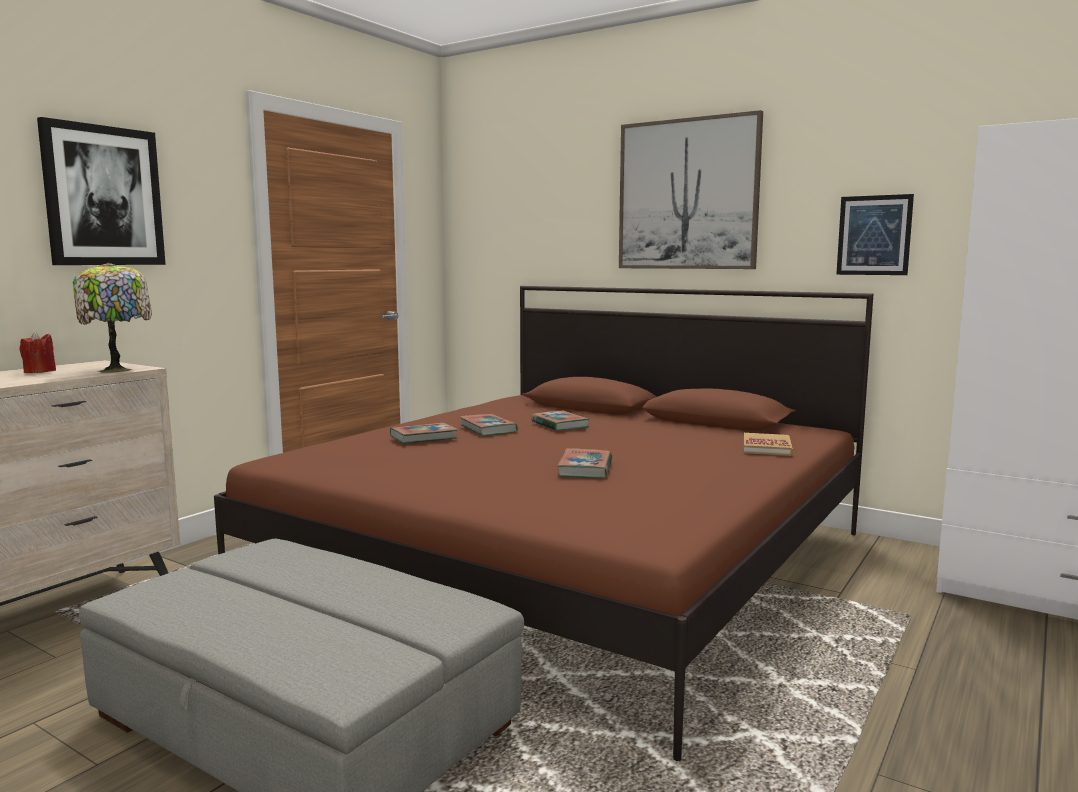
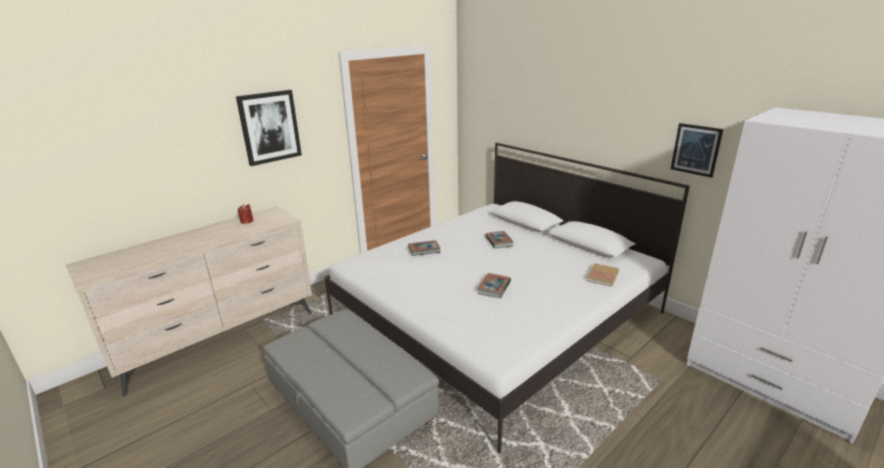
camera: 15 degrees right, 15 degrees up
table lamp [73,263,152,373] -> none
brown bed [214,286,873,761] -> white bed [324,142,690,453]
book [460,414,518,436] -> none
picture [619,110,763,269] -> none

